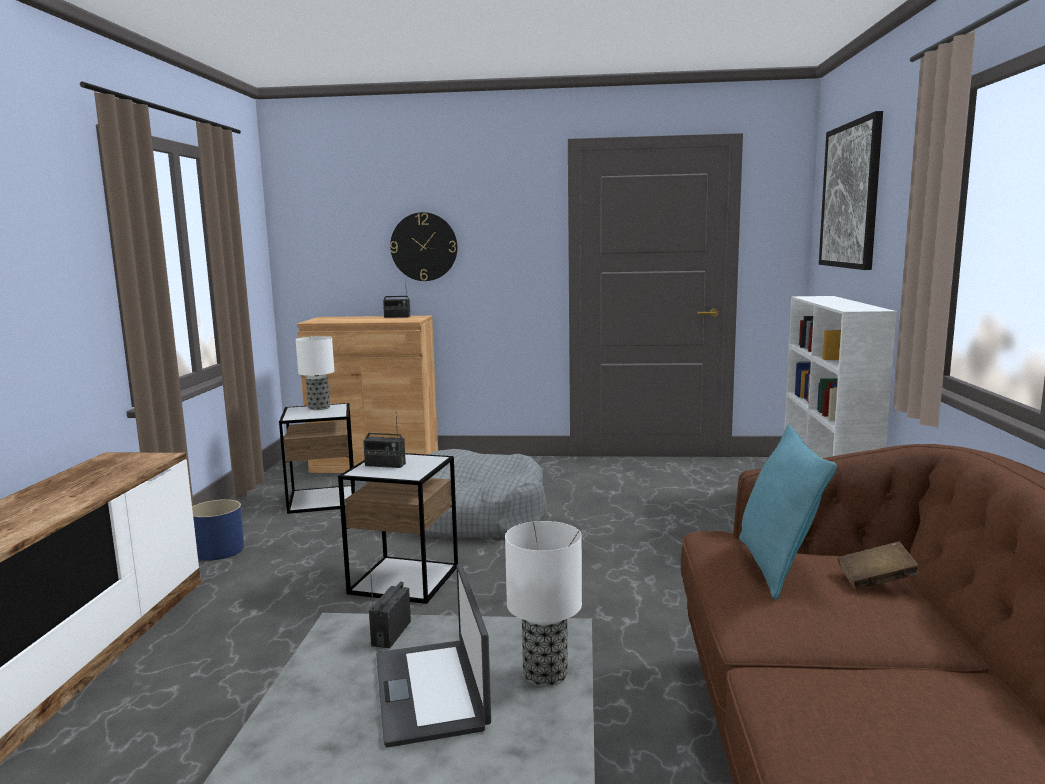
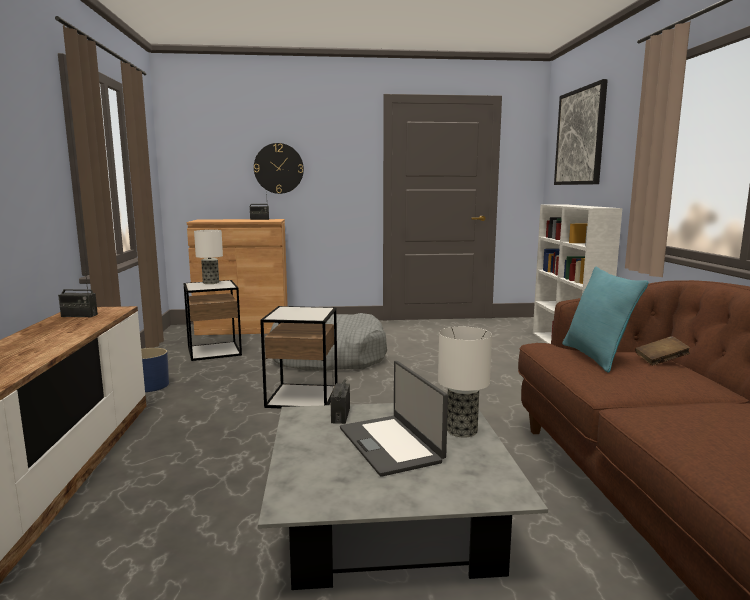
camera: 10 degrees left, 0 degrees up
radio [363,416,406,468] -> radio moved to [58,270,98,317]

